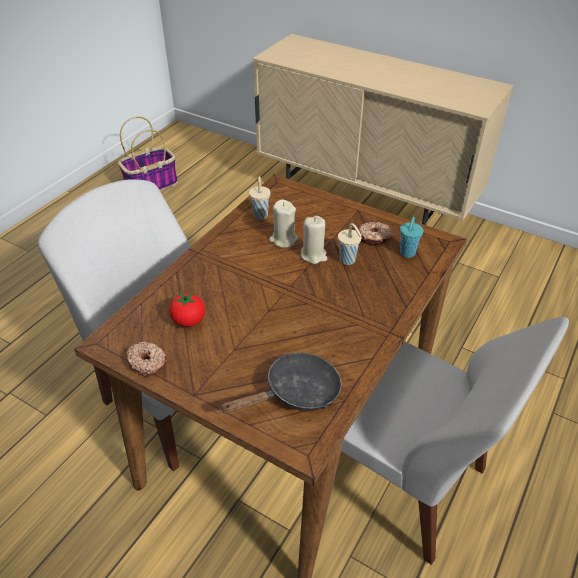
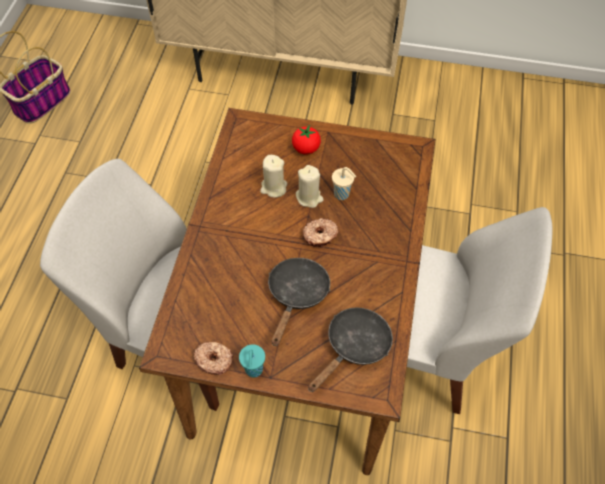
camera: 20 degrees left, 15 degrees up
tomato [169,292,205,327] -> tomato moved to [292,125,321,154]
beige cup [249,176,271,219] -> none
donut [358,222,393,245] -> donut moved to [303,218,339,247]
turquoise cup [400,217,423,258] -> turquoise cup moved to [239,344,265,378]
none -> black frying pan [268,258,330,346]

